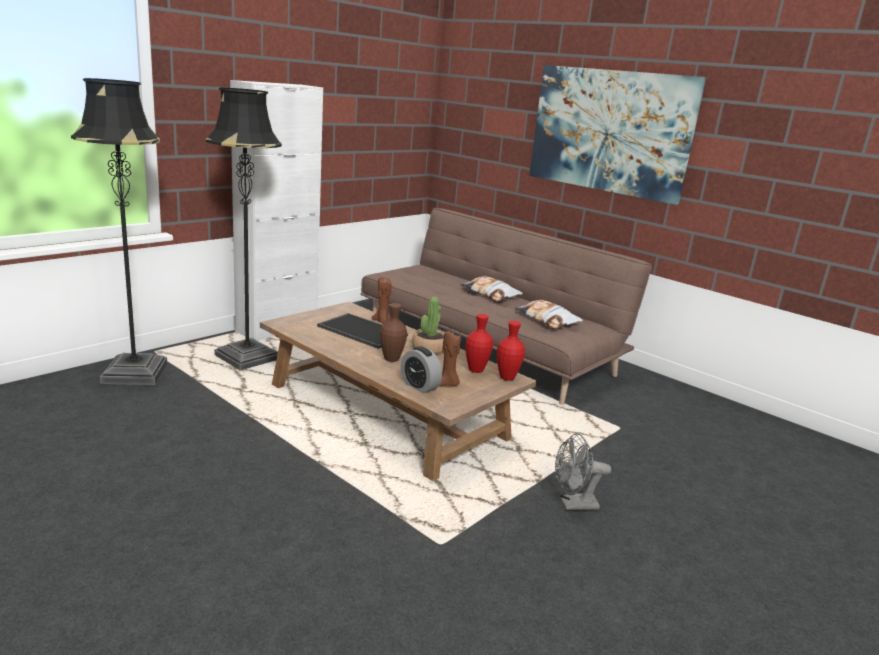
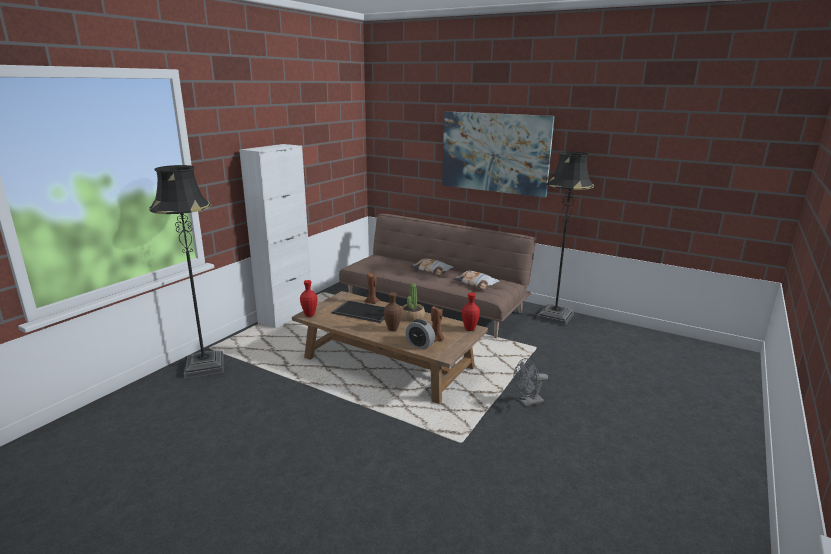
camera: 10 degrees left, 0 degrees up
black floor lamp [206,88,282,370] -> black floor lamp moved to [537,152,594,326]
red vase [465,314,493,373] -> red vase moved to [300,280,318,317]

